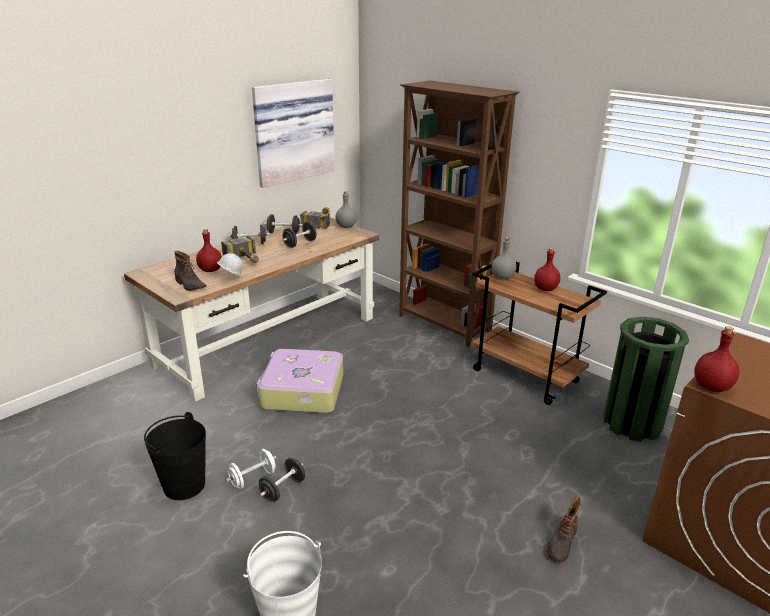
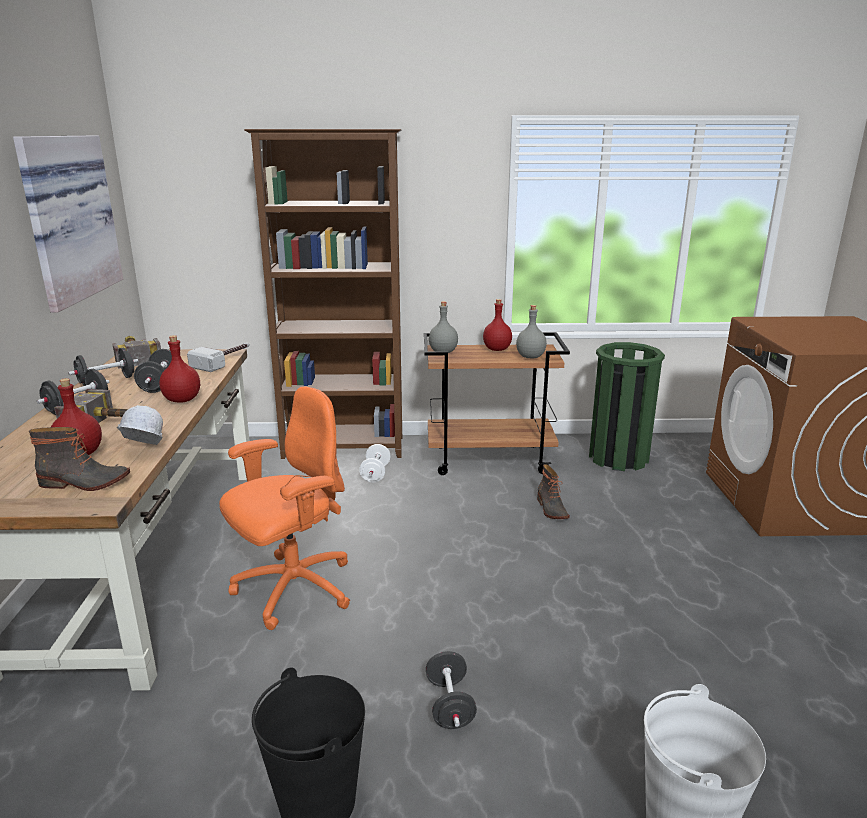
camera: 45 degrees left, 5 degrees down
white dumbbell [226,449,277,489] -> white dumbbell moved to [359,444,391,482]
suitcase [256,349,343,413] -> orange office chair [219,387,350,630]
grey bottle [335,191,357,228] -> grey bottle moved to [516,305,547,358]
boot [546,497,581,562] -> boot moved to [537,464,570,519]
red bottle [694,326,739,392] -> red bottle moved to [159,335,200,402]
none -> hammer [187,343,250,372]

